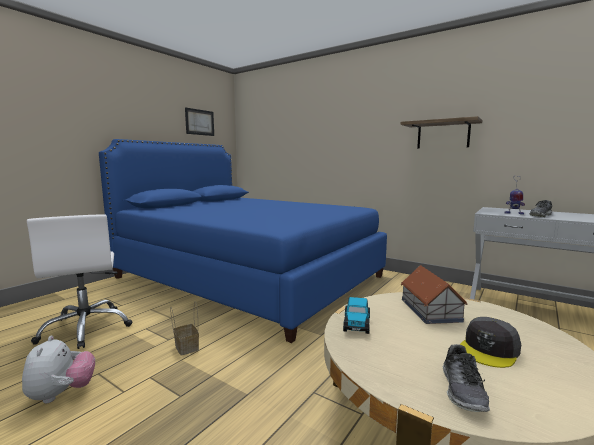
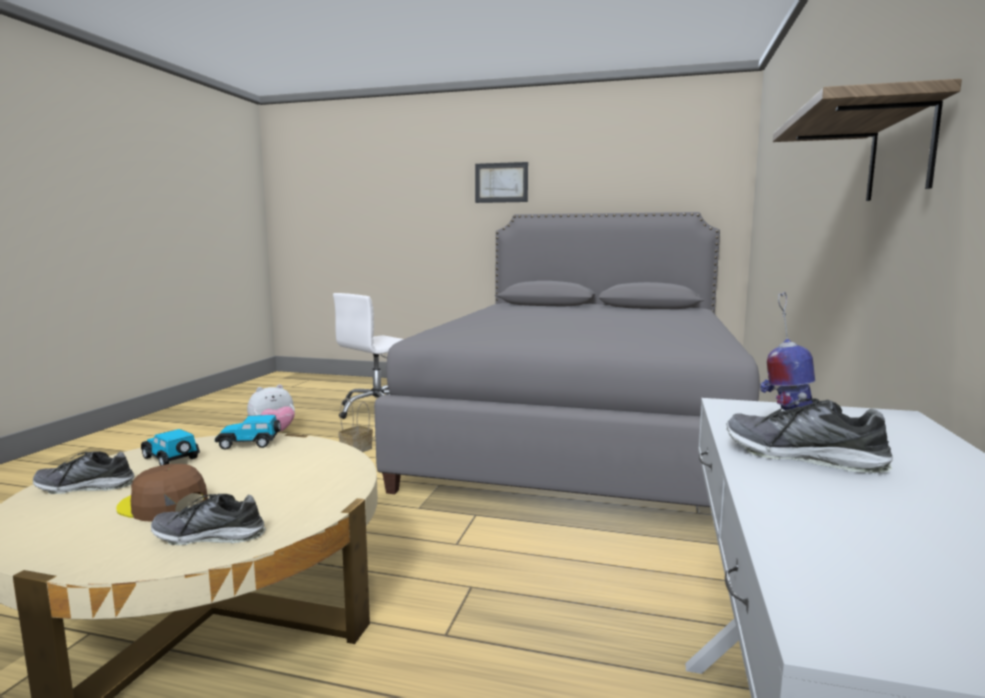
camera: 70 degrees right, 0 degrees up
blue bed [99,139,387,343] -> grey bed [374,212,760,507]
picture [185,107,214,136] -> picture moved to [475,162,528,203]
toy house [401,265,467,324] -> none
grey cap [460,317,521,368] -> brown cap [116,464,208,522]
none -> toy car [141,429,200,466]
none -> shoe [151,494,266,545]

